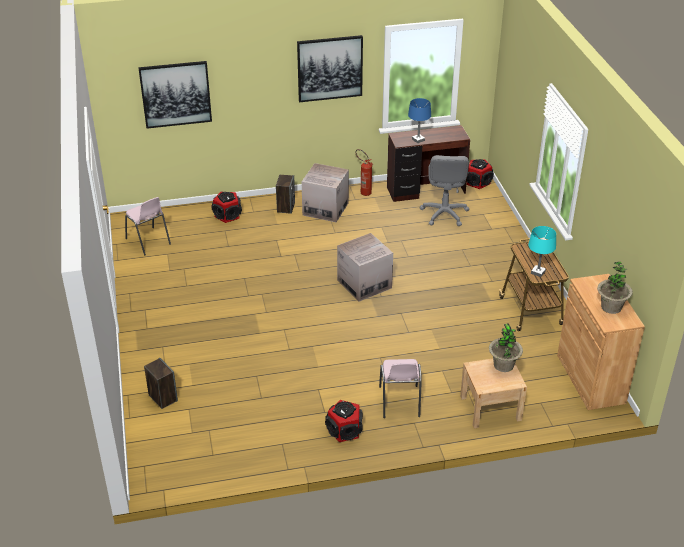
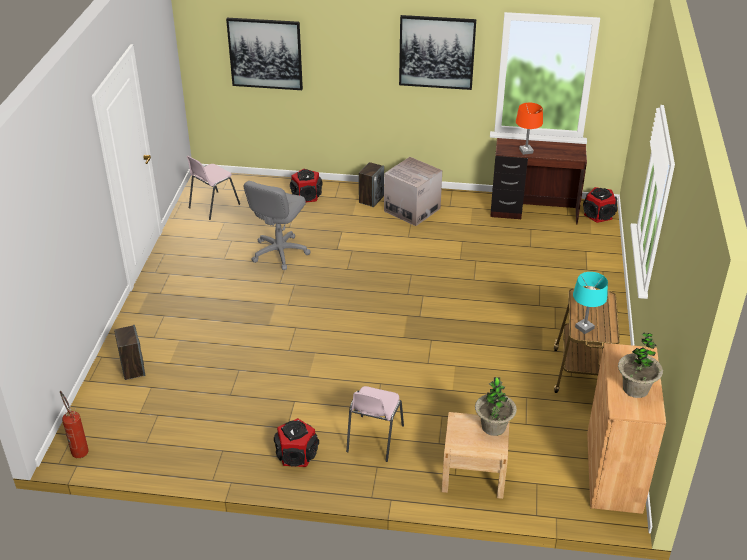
camera: 20 degrees right, 0 degrees up
pink chair [125,197,171,255] -> pink chair turned 60 degrees clockwise [186,156,240,220]
cardboard box [337,233,393,302] -> none
fire extinguisher [355,149,373,196] -> fire extinguisher moved to [60,391,89,458]
blue table lamp [408,98,431,143] -> orange table lamp [516,103,543,155]
grey office chair [420,155,469,226] -> grey office chair moved to [243,181,310,270]

